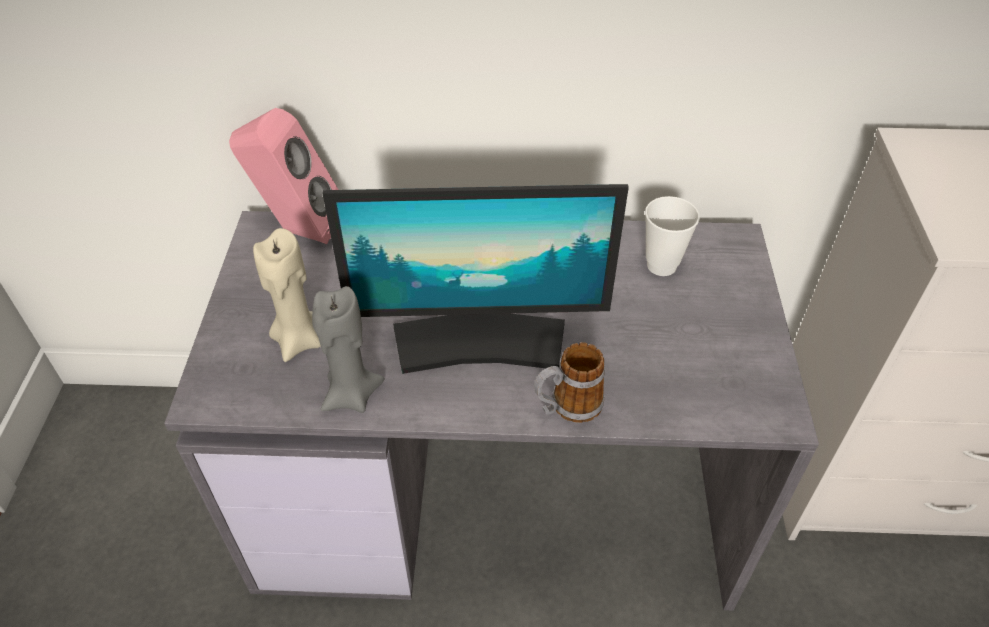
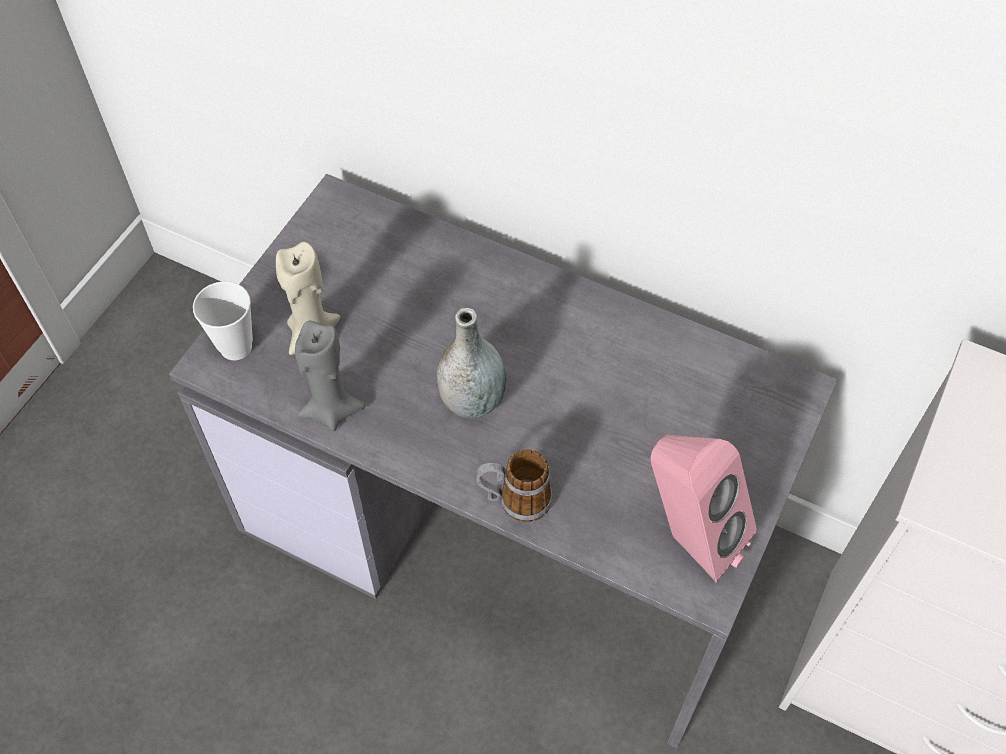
camera: 25 degrees right, 10 degrees up
pink speaker [229,108,339,244] -> pink speaker moved to [650,435,757,583]
monitor [323,184,629,374] -> grey vase [437,308,507,419]
cup [645,196,700,276] -> cup moved to [193,281,253,360]

